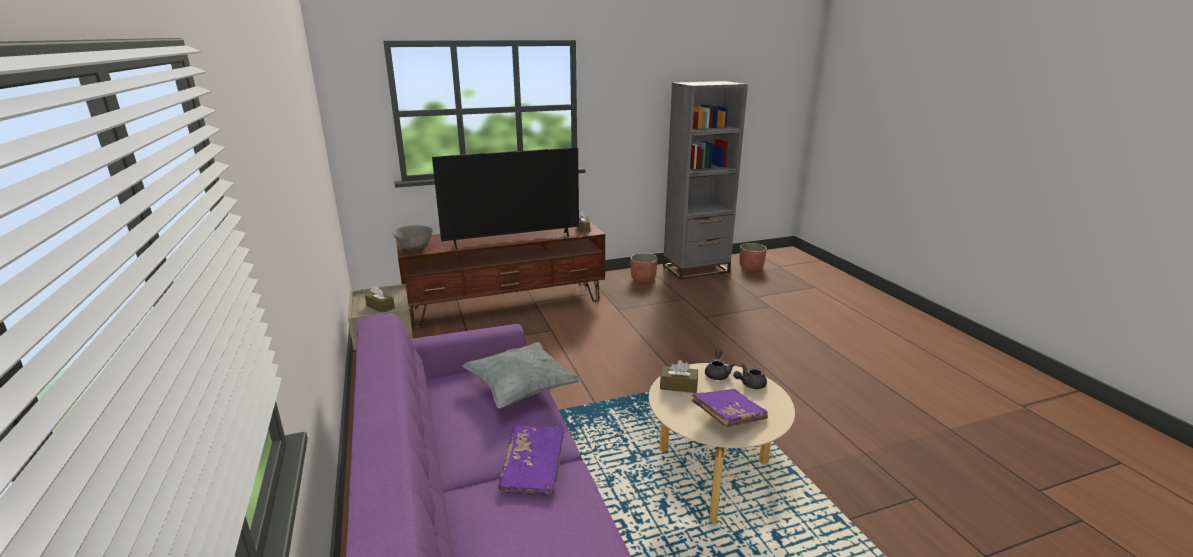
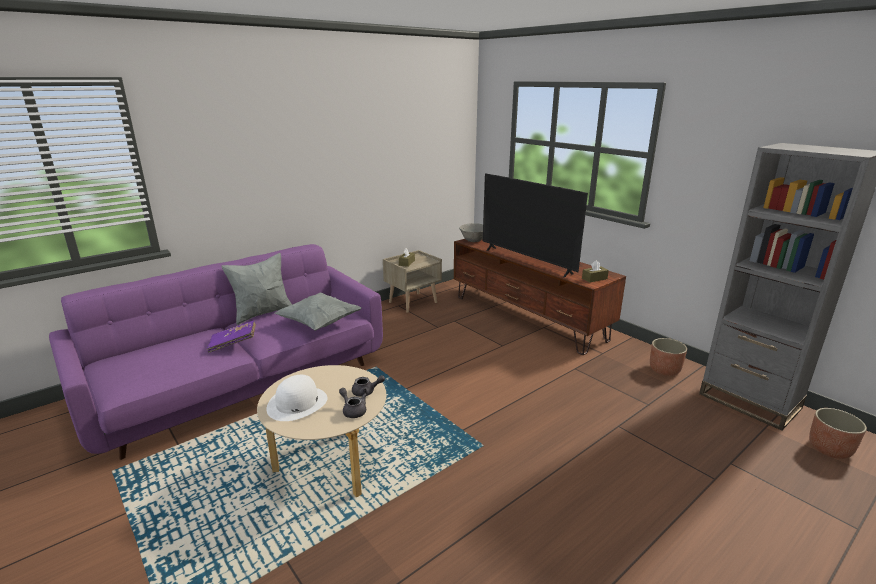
camera: 70 degrees right, 0 degrees up
brown tissue box [660,360,698,393] -> none
purple book [692,389,768,427] -> white hat [266,375,328,421]
none -> grey pillow [222,253,292,325]

